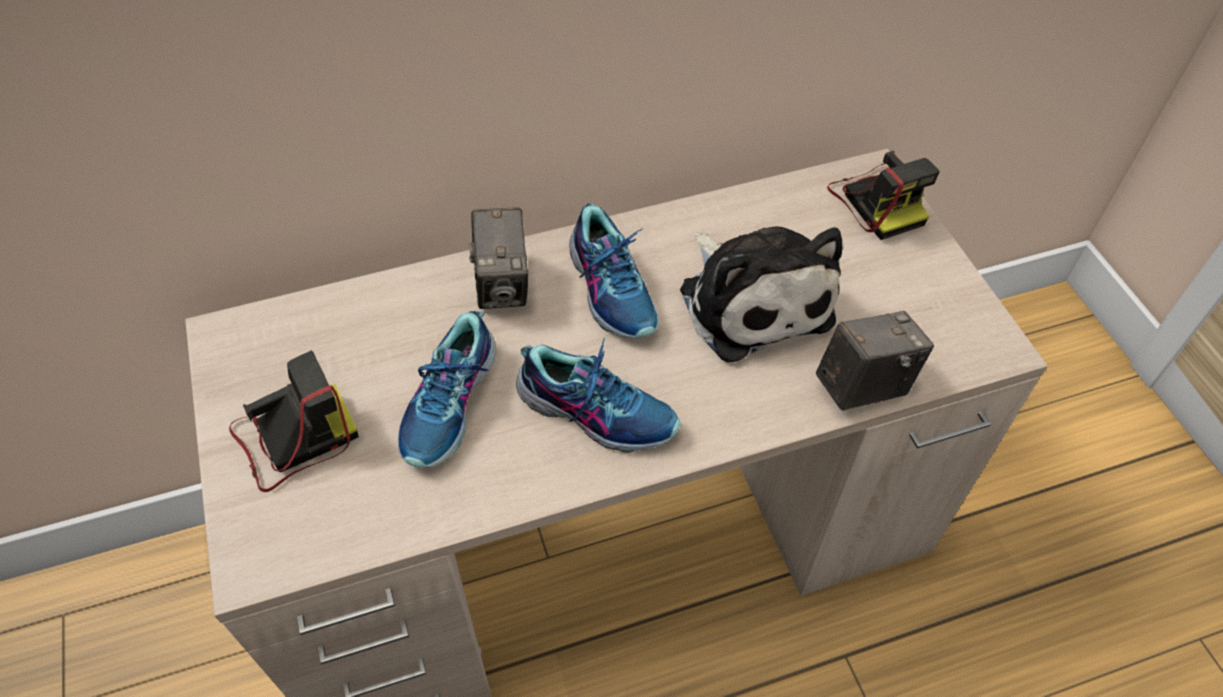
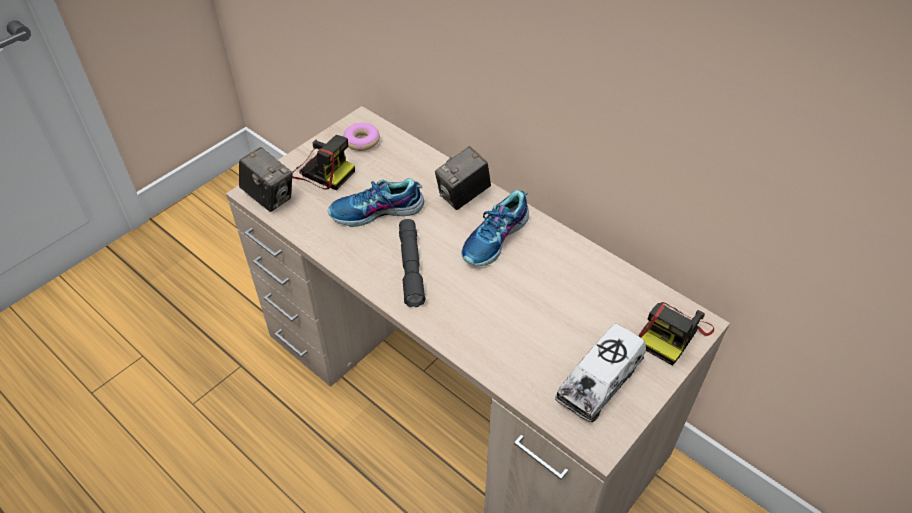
camera: 60 degrees right, 5 degrees down
shoe [516,337,681,453] -> grey flashlight [399,219,426,307]
plush toy [680,226,843,363] -> none
camera [816,311,934,411] -> camera moved to [239,147,293,212]
none -> donut [343,123,380,151]
none -> toy truck [555,323,646,422]

